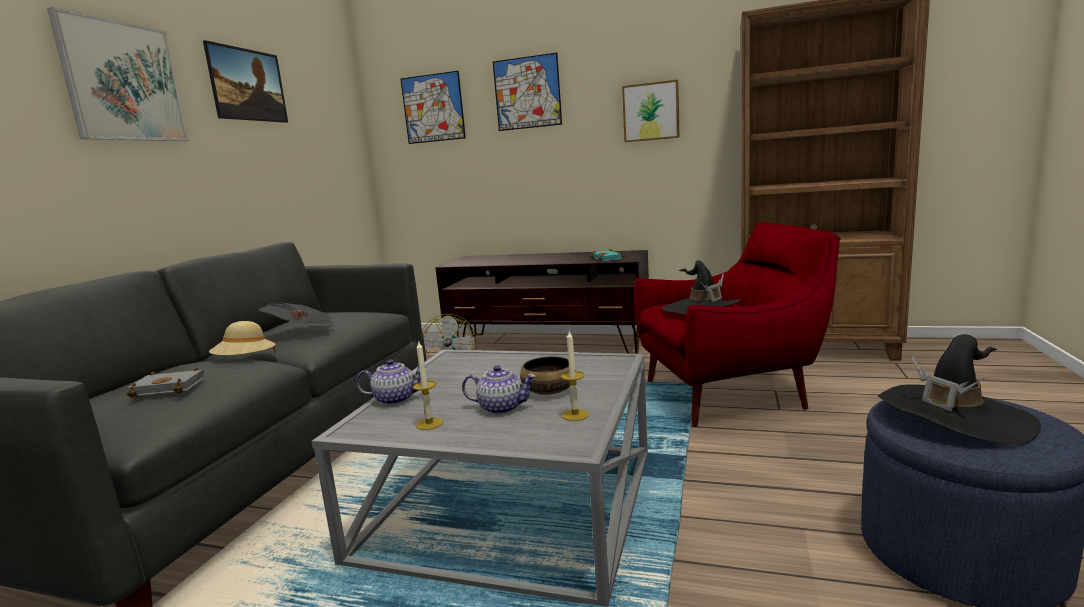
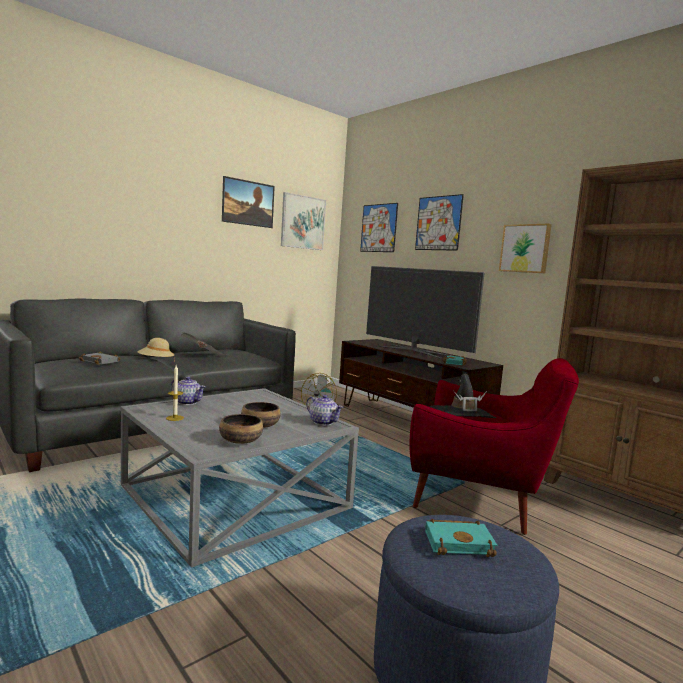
camera: 30 degrees right, 5 degrees down
picture [47,7,189,141] -> picture moved to [281,192,326,250]
teapot [462,365,536,415] -> teapot moved to [306,395,343,426]
candle [561,330,589,421] -> bowl [219,414,263,444]
black hat [878,334,1041,445] -> turquoise book [425,518,497,557]
none -> television [366,266,485,359]

